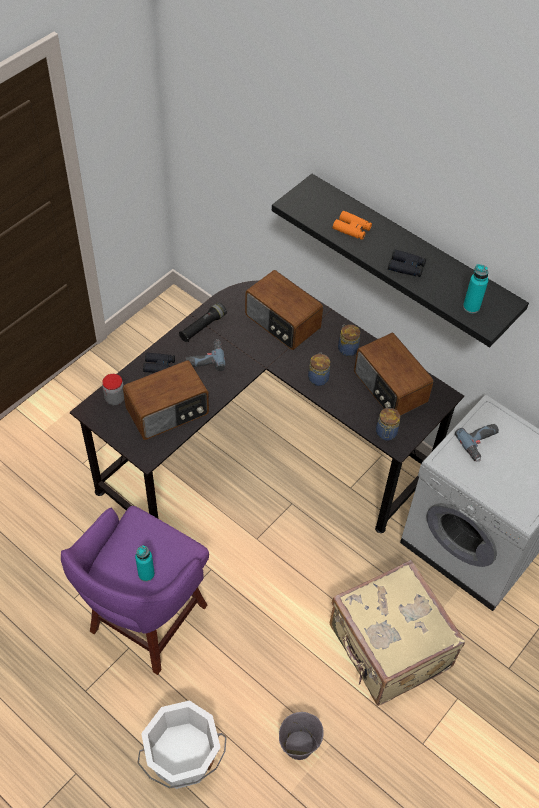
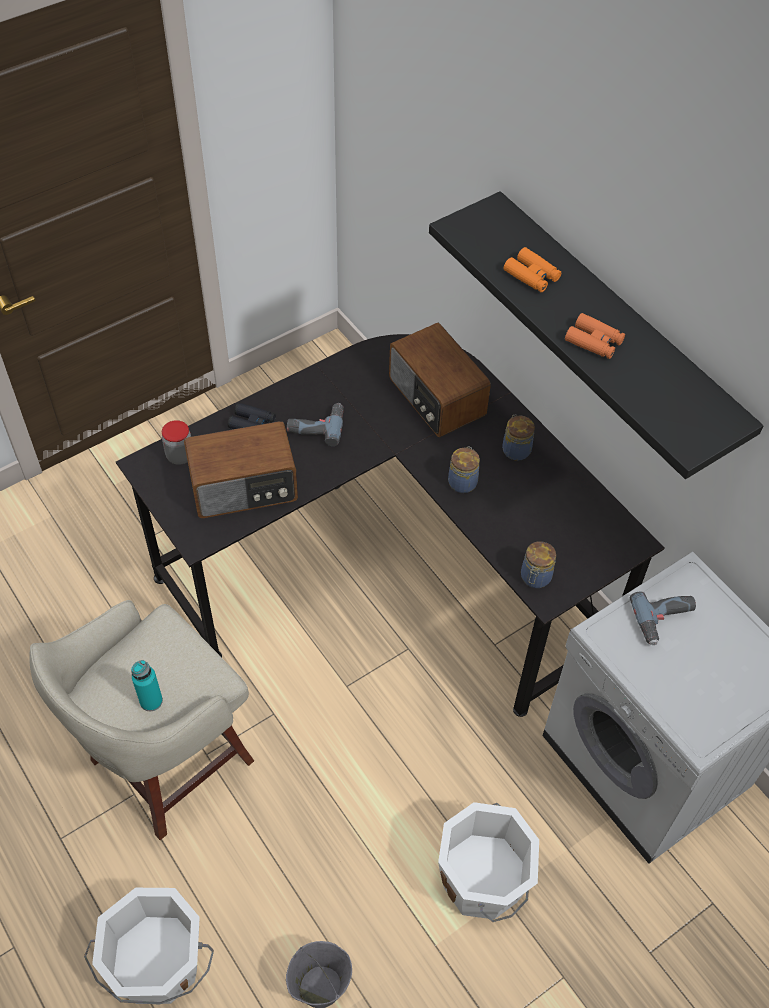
camera: 15 degrees right, 0 degrees up
purple stool [61,506,209,675] -> beige stool [29,600,254,840]
black flashlight [179,302,227,342] -> none
beige suitcase [330,560,465,706] -> white bucket [438,802,539,922]
radio [354,332,433,416] -> none
black binoculars [388,249,426,277] -> orange binoculars [565,313,625,359]
turquoise bottle [463,264,488,313] -> none

